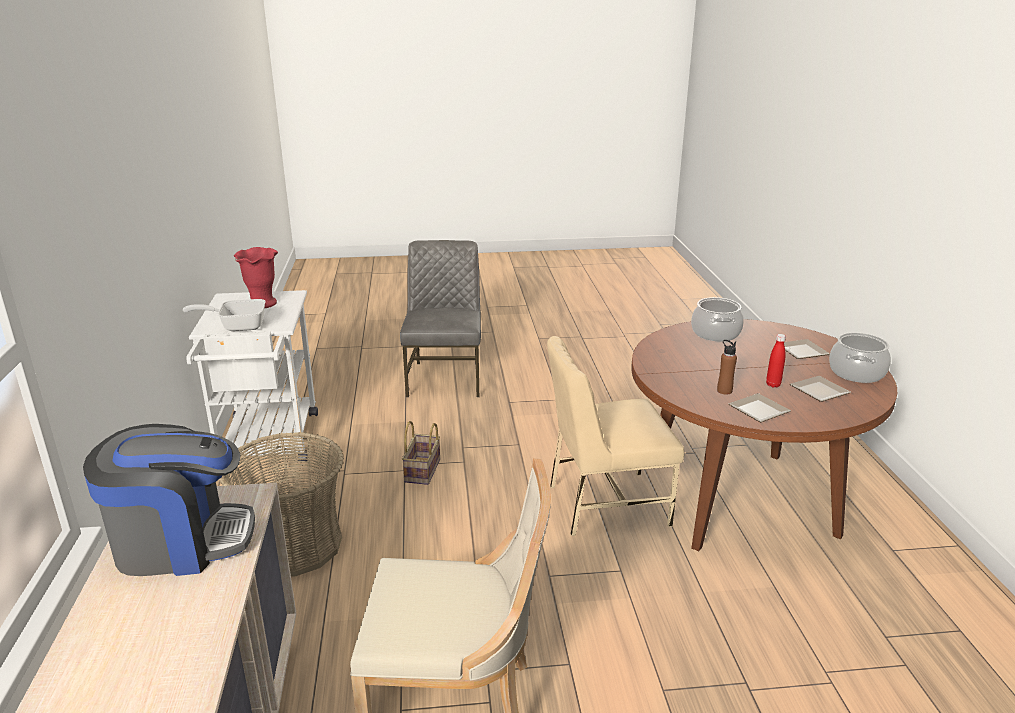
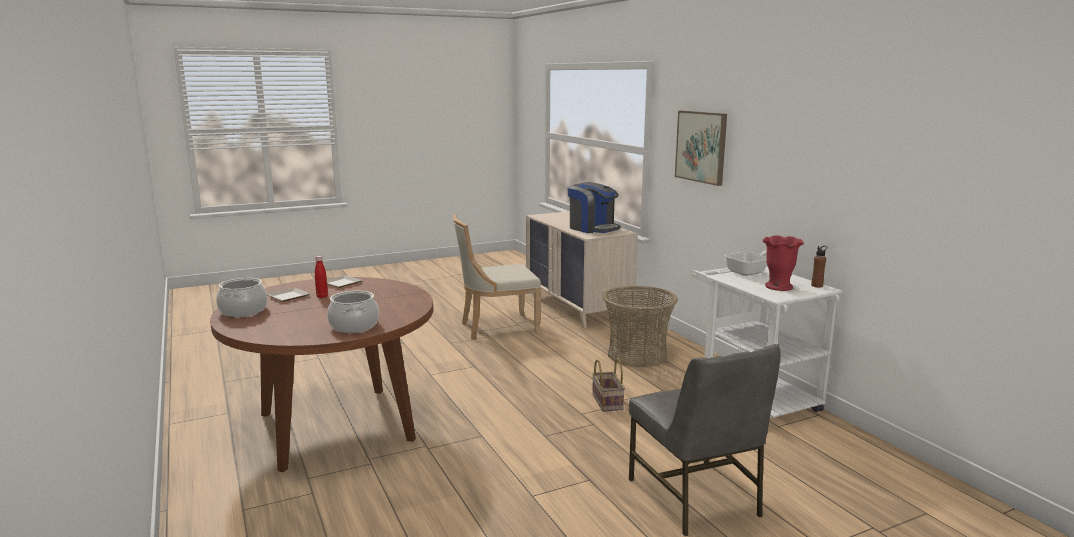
camera: 160 degrees right, 10 degrees down
coffee machine [83,424,255,576] -> coffee machine turned 105 degrees counterclockwise [568,182,621,233]
beige chair [547,336,684,536] -> none
brown bottle [717,340,737,395] -> brown bottle moved to [811,246,827,288]
plate [784,339,830,359] -> none
none -> picture [675,111,727,186]

